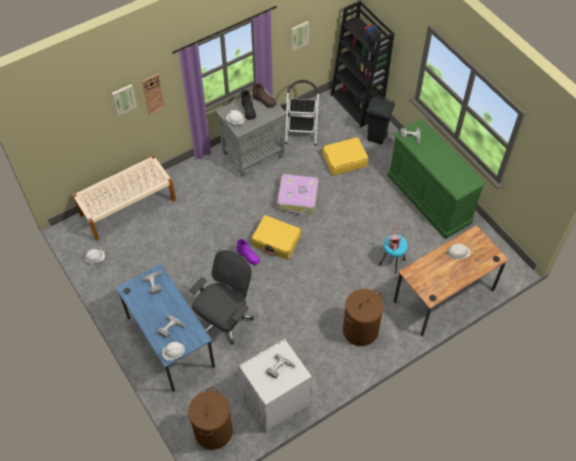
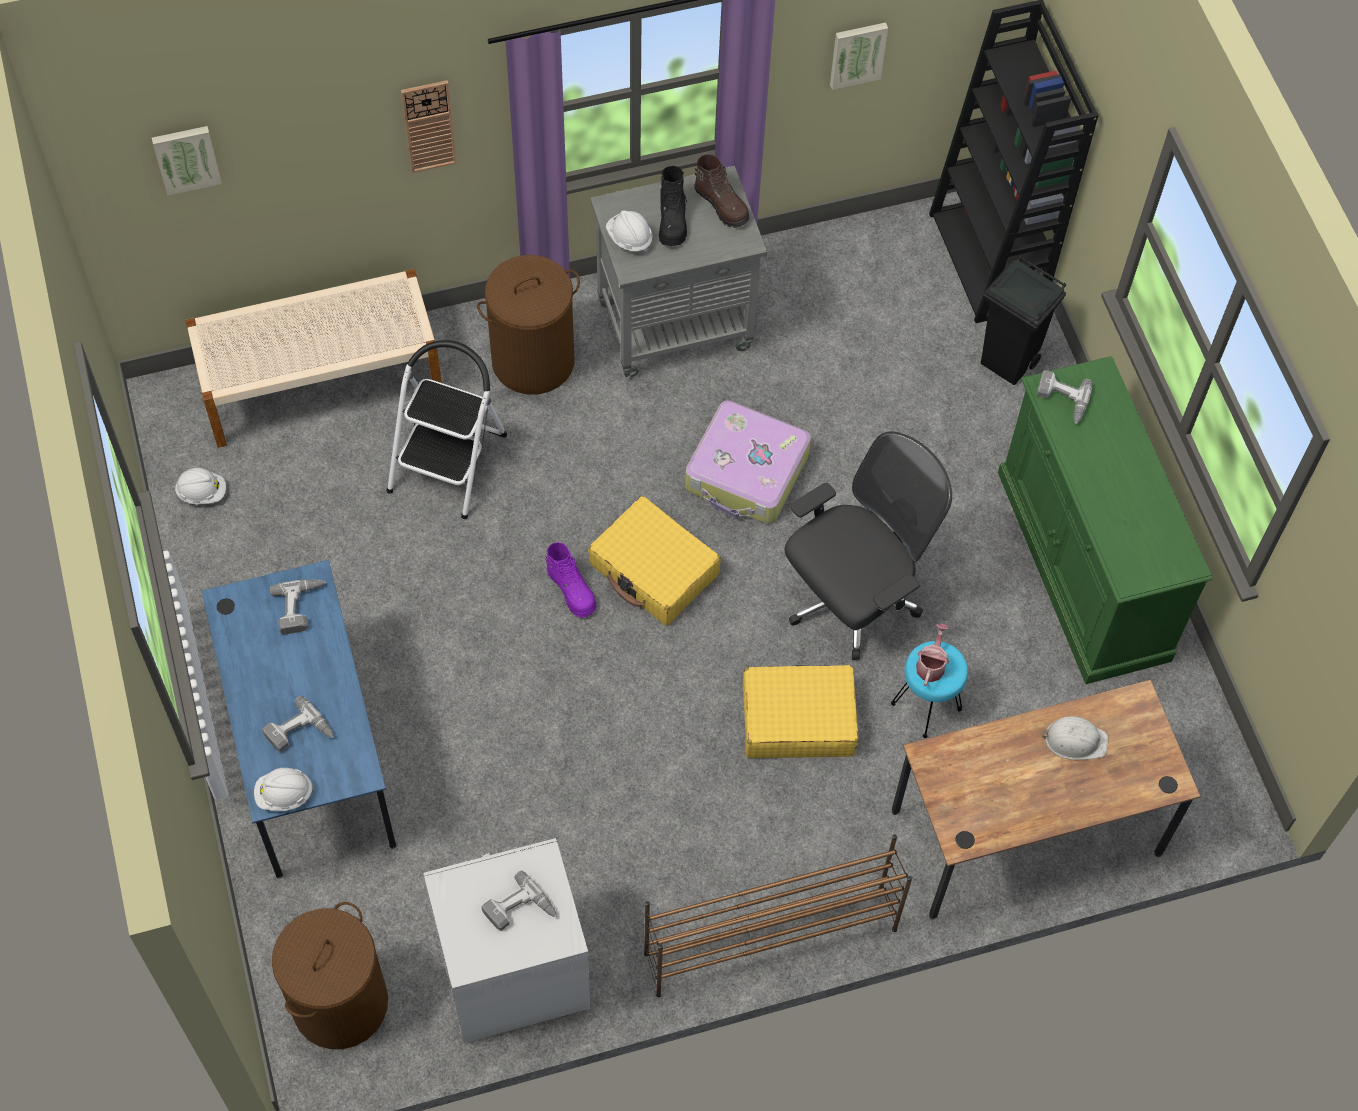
camera: 15 degrees right, 5 degrees up
picture [112,84,137,116] -> picture moved to [152,126,222,196]
office chair [189,250,254,344] -> office chair moved to [785,431,952,660]
step ladder [285,80,319,145] -> step ladder moved to [386,340,507,519]
yellow suitcase [322,137,369,176] -> yellow suitcase moved to [743,665,858,758]
brown laundry basket [343,289,384,346] -> brown laundry basket moved to [477,255,580,395]
none -> brown shoe rack [644,835,912,997]

